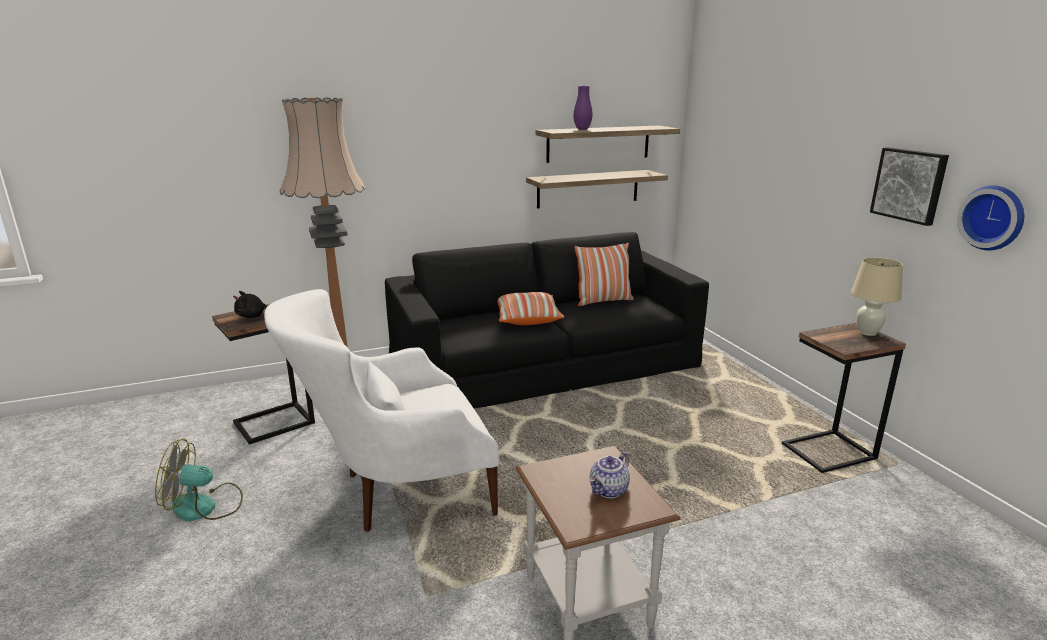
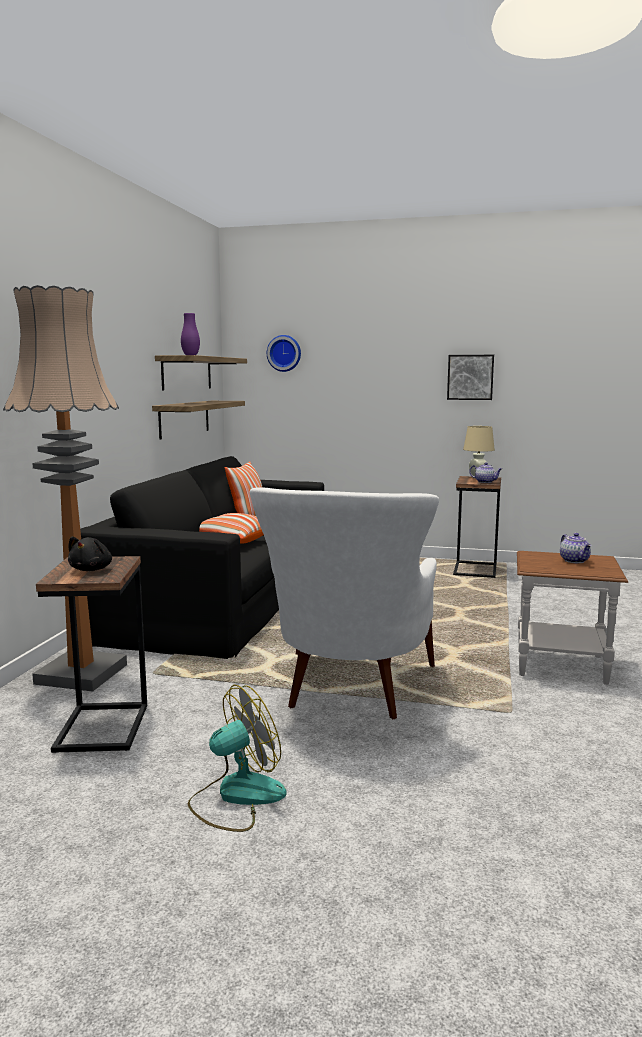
camera: 55 degrees left, 10 degrees down
fan [155,438,243,522] -> fan turned 150 degrees counterclockwise [188,685,287,832]
wall clock [957,185,1024,251] -> wall clock moved to [267,335,301,372]
none -> teapot [469,462,502,483]

